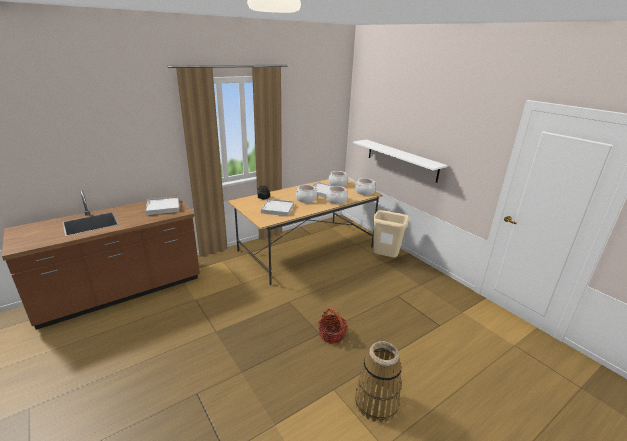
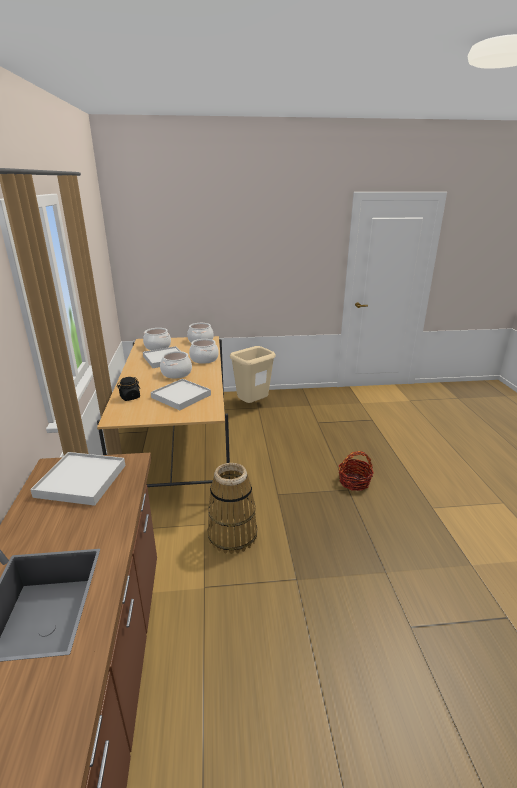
camera: 60 degrees left, 0 degrees up
white shelf [353,139,448,183] -> none
basket [355,341,401,422] -> basket moved to [208,463,257,554]

